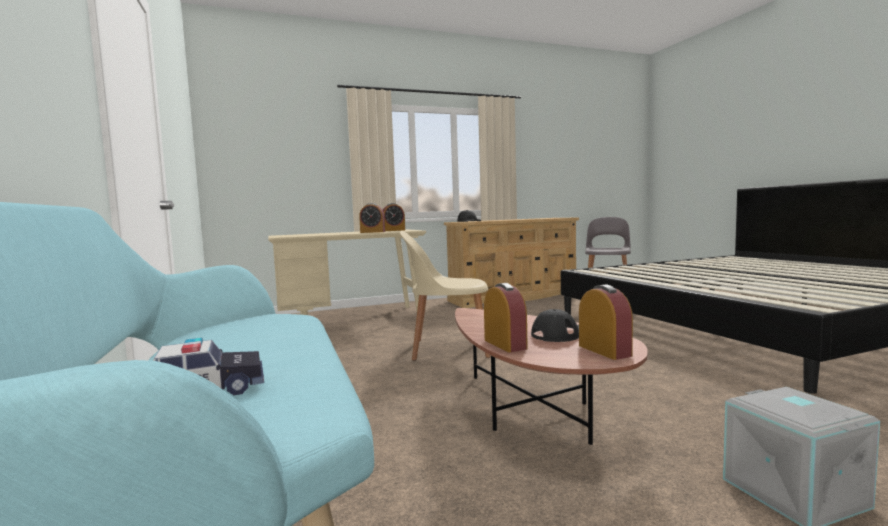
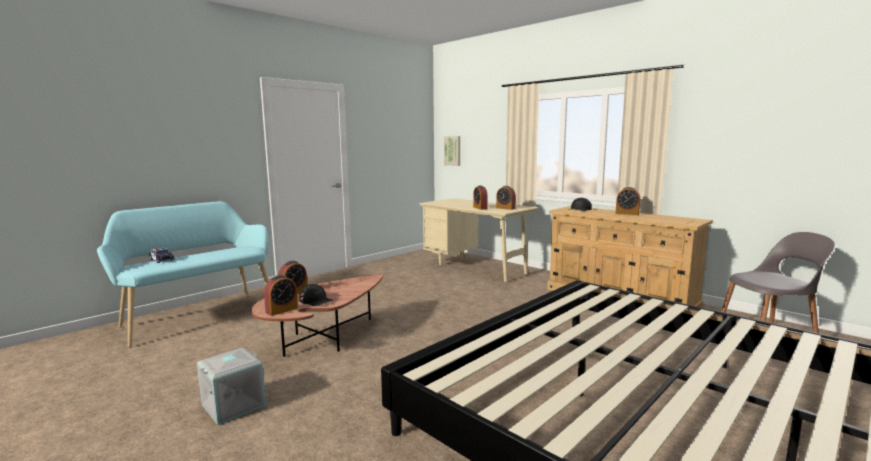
camera: 65 degrees right, 5 degrees up
beige chair [400,231,491,361] -> none
none -> picture [444,136,460,166]
none -> alarm clock [615,187,640,215]

